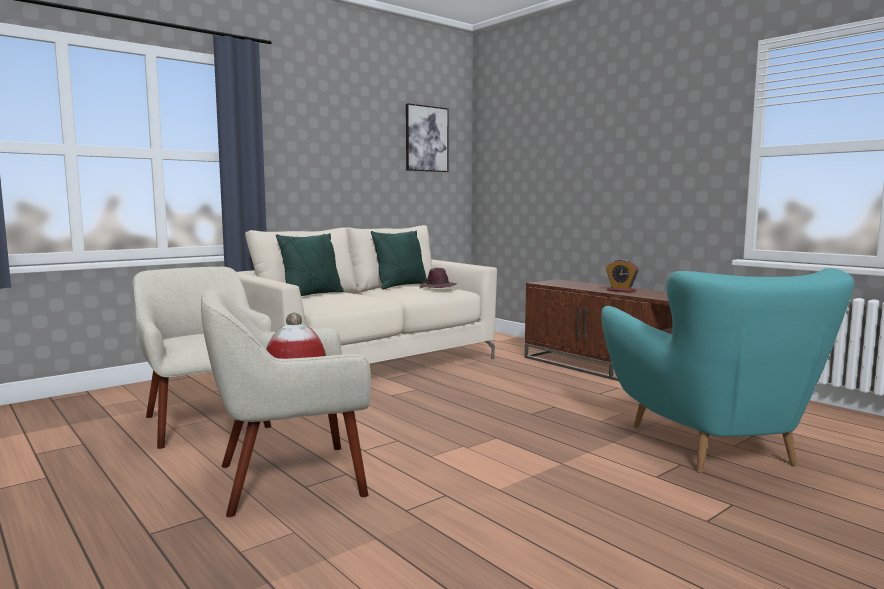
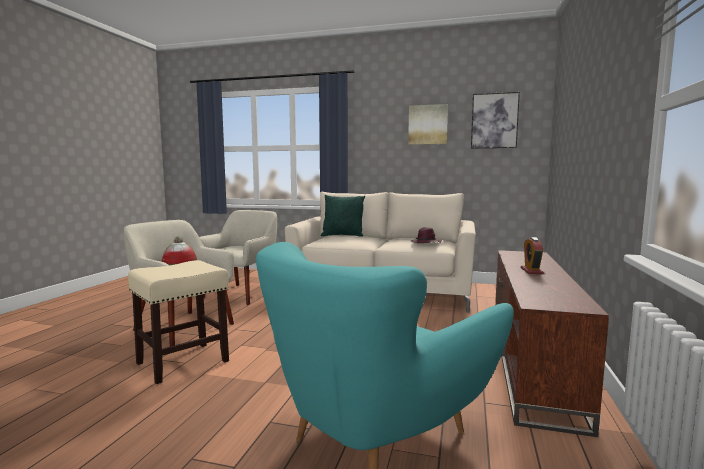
camera: 55 degrees right, 0 degrees up
green pillow [371,231,427,290] -> none
none -> beige stool [128,260,229,384]
none -> picture [408,104,448,145]

